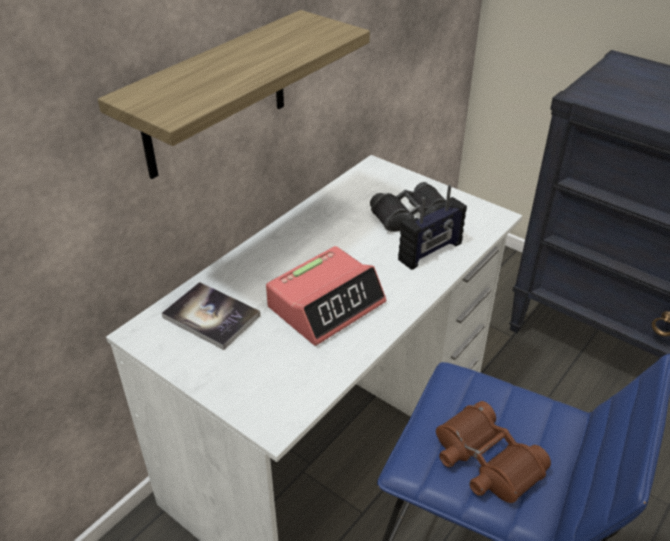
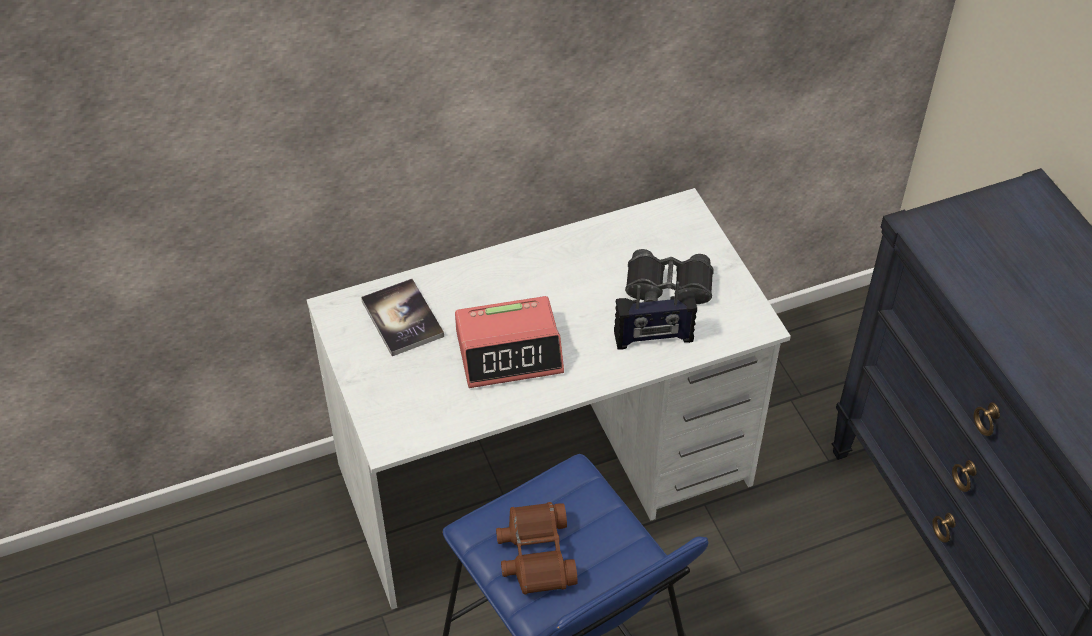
camera: 30 degrees right, 10 degrees up
shelf [98,10,370,179] -> none

